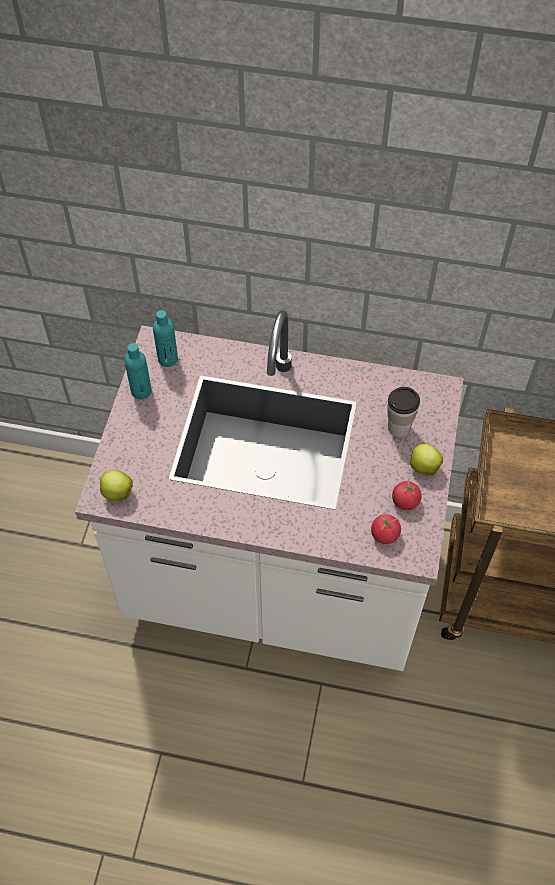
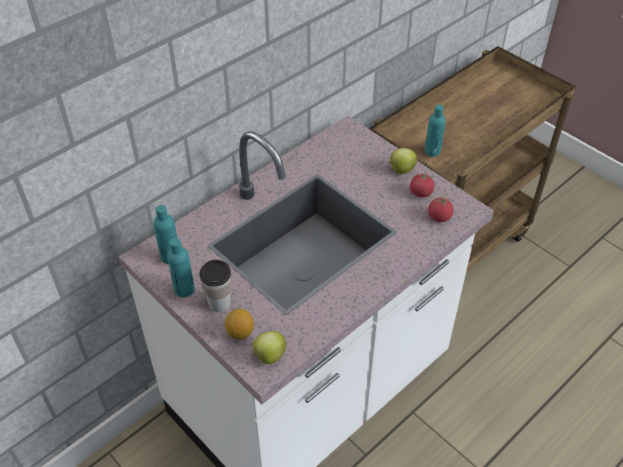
camera: 55 degrees left, 10 degrees down
cup [387,387,420,437] -> cup moved to [200,260,232,312]
none -> lemon [225,308,254,339]
none -> turquoise bottle [425,105,446,157]

